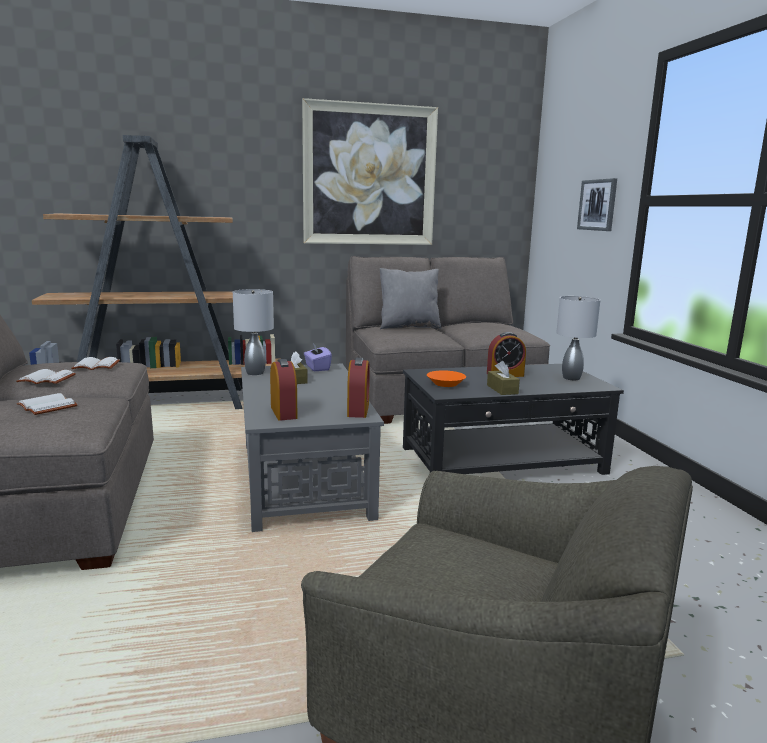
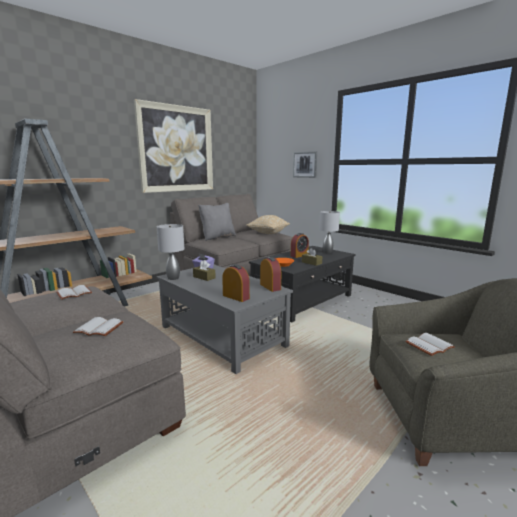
camera: 30 degrees left, 0 degrees up
white book [16,369,76,384] -> white book moved to [405,333,455,356]
none -> beige pillow [246,215,290,234]

